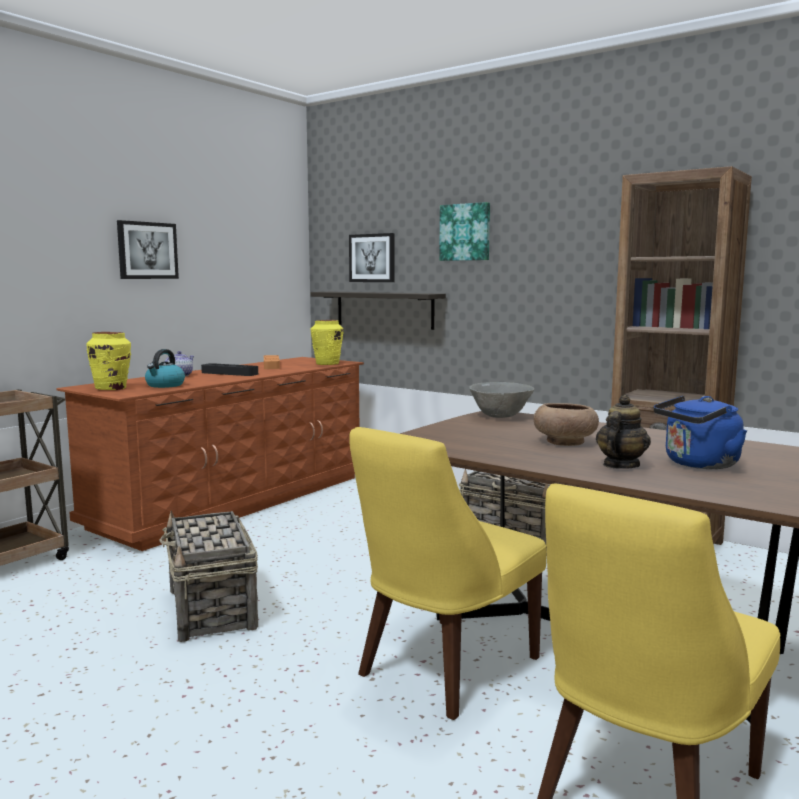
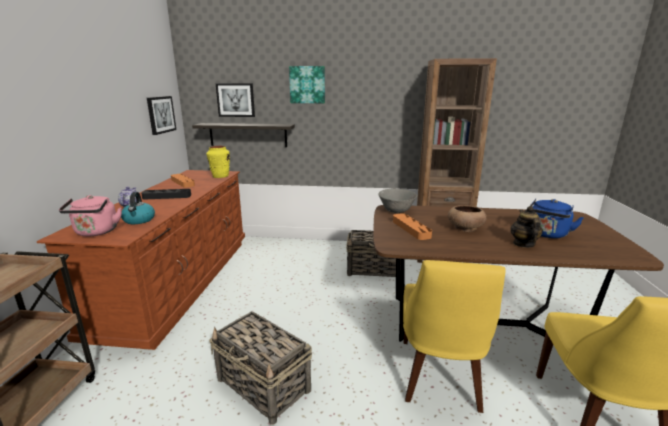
camera: 30 degrees left, 10 degrees up
yellow vase [86,332,131,390] -> pink kettle [59,195,122,237]
picture [117,220,179,279] -> picture moved to [147,96,176,135]
none -> orange tray [393,213,432,240]

